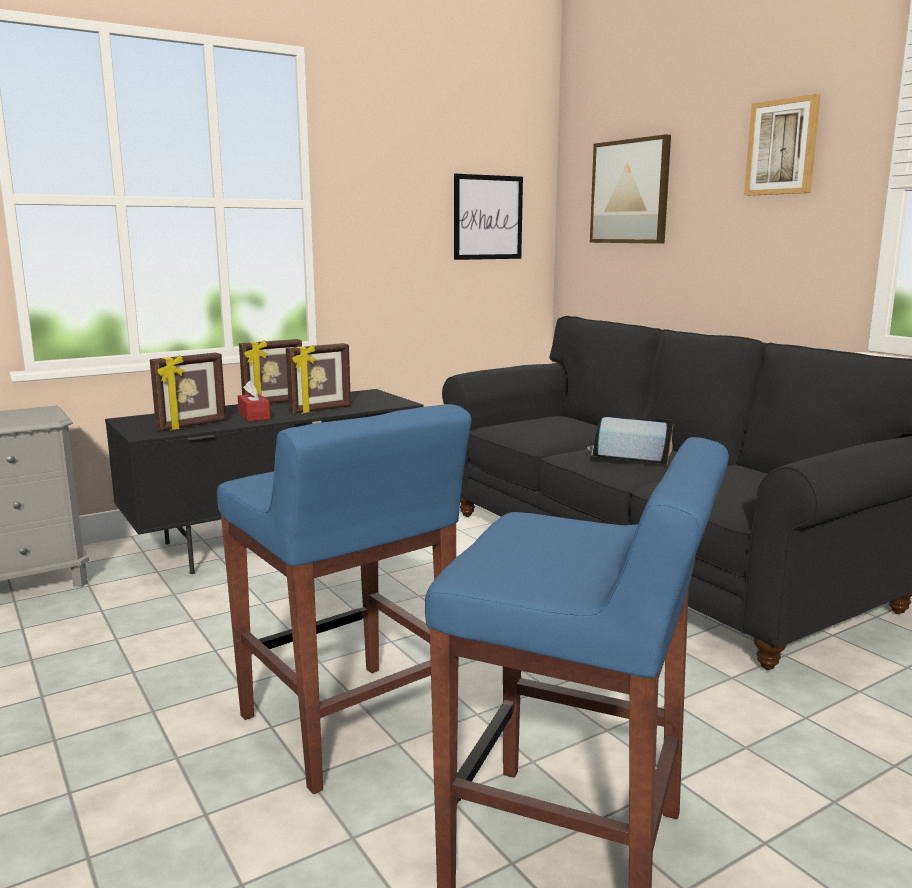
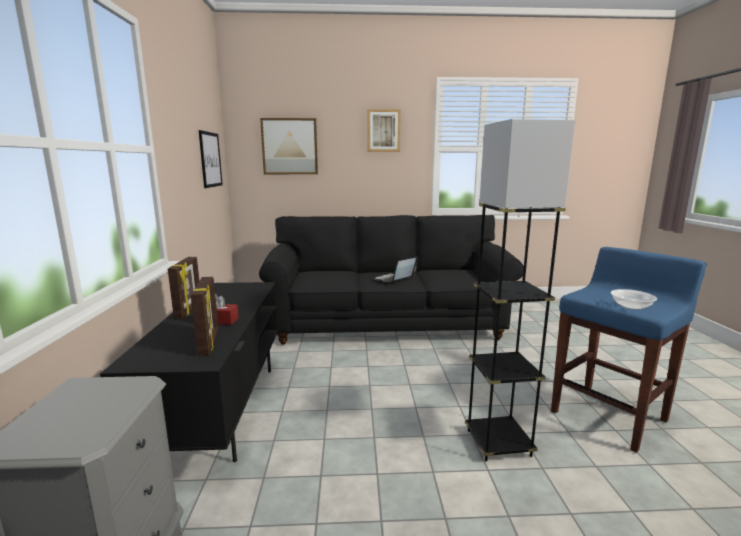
camera: 60 degrees left, 0 degrees up
blue stool [217,404,472,794] -> grey floor lamp [465,119,575,462]
picture frame [286,343,351,414] -> none
none -> bowl [611,289,657,310]

